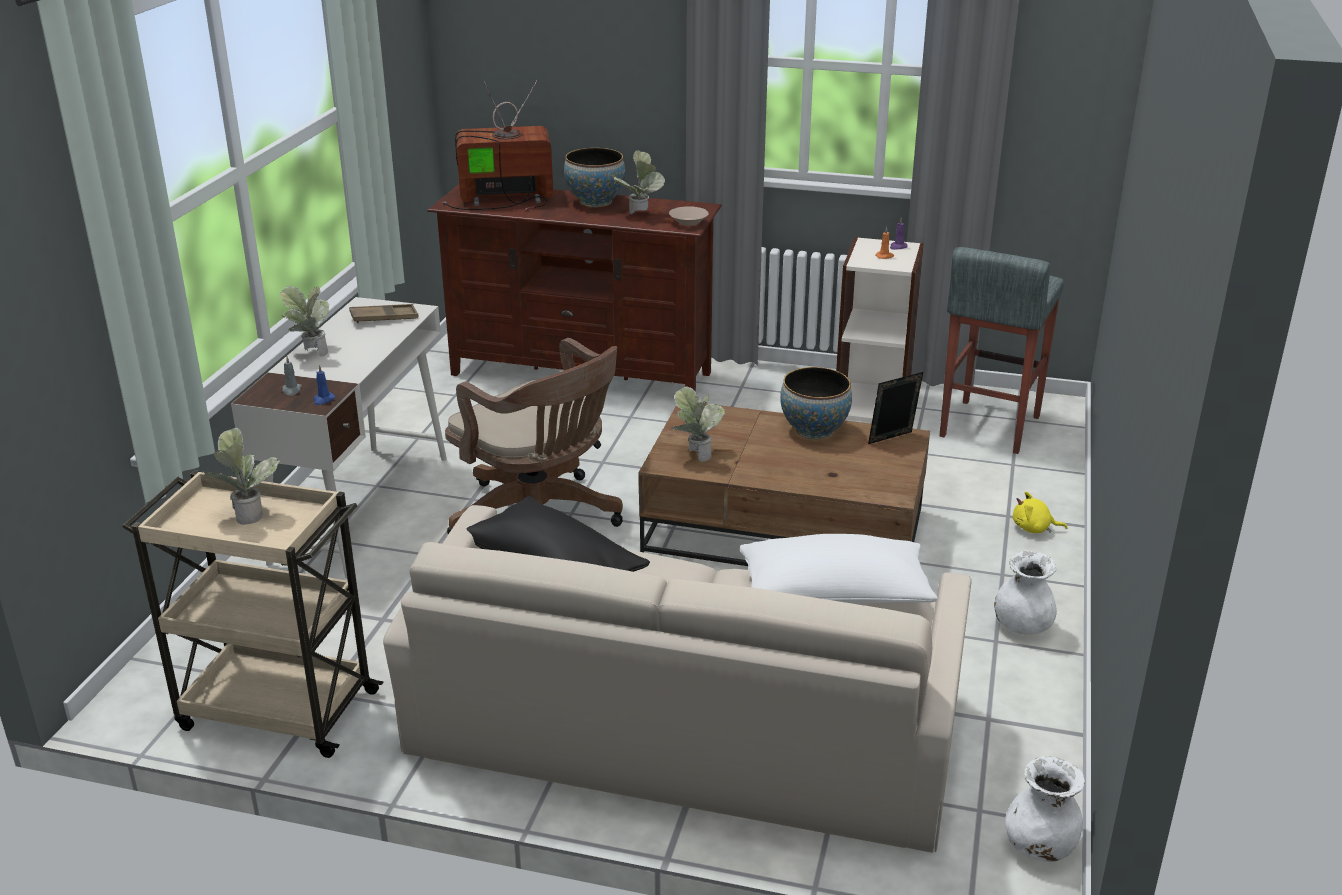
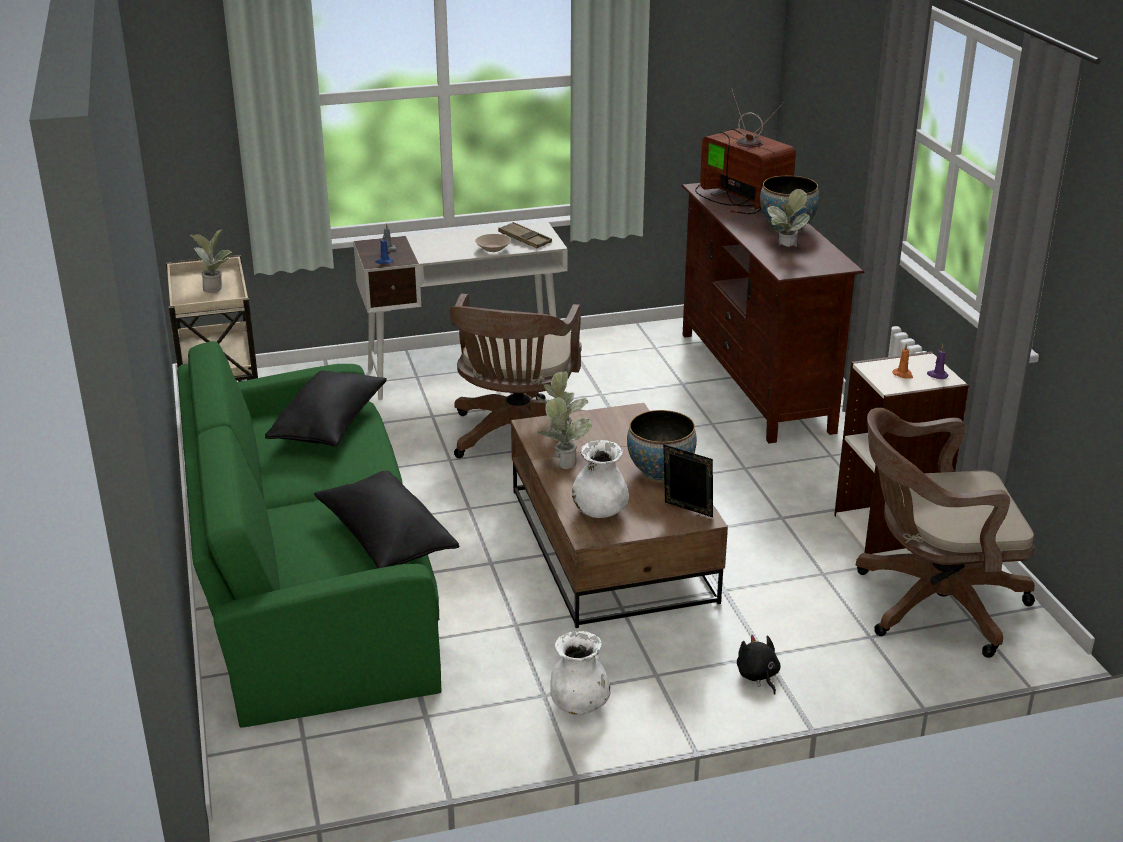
camera: 60 degrees right, 0 degrees up
potted plant [280,286,329,356] -> potted plant moved to [538,397,592,469]
beige sofa [383,505,972,853] -> green sofa [177,341,441,728]
beige bowl [669,206,709,226] -> beige bowl moved to [475,234,511,252]
white pillow [740,534,938,604] -> black pillow [314,471,460,569]
grey stool [939,247,1064,454] -> brown office chair [856,408,1035,658]
white vase [1005,756,1085,862] -> white vase moved to [572,440,629,518]
yellow plush toy [1013,491,1067,533] -> black plush toy [737,635,781,695]

